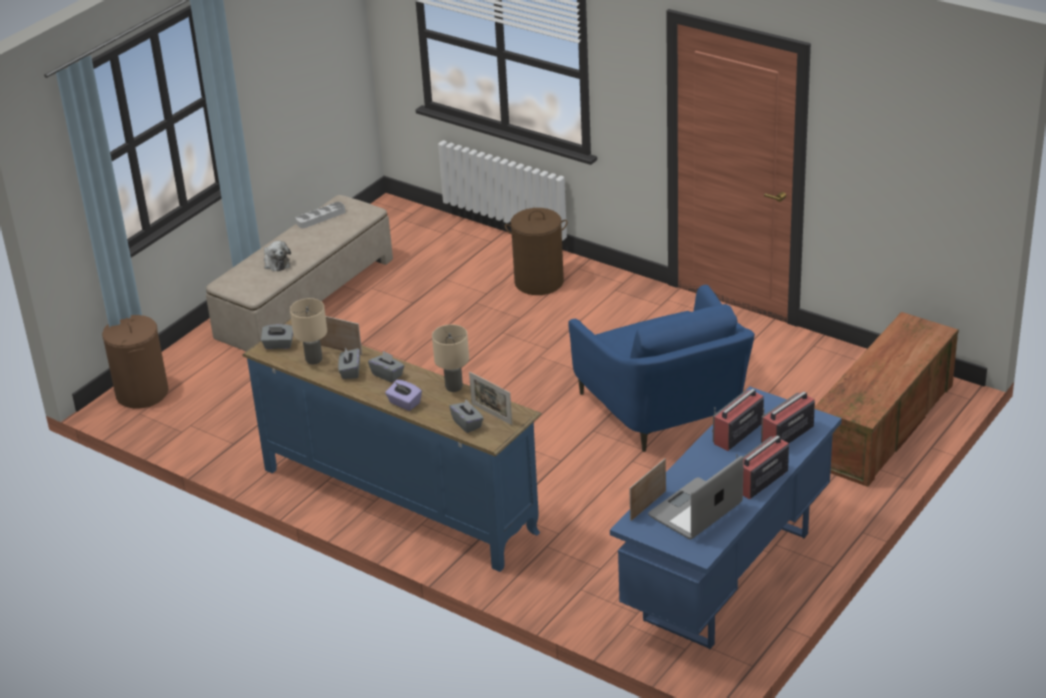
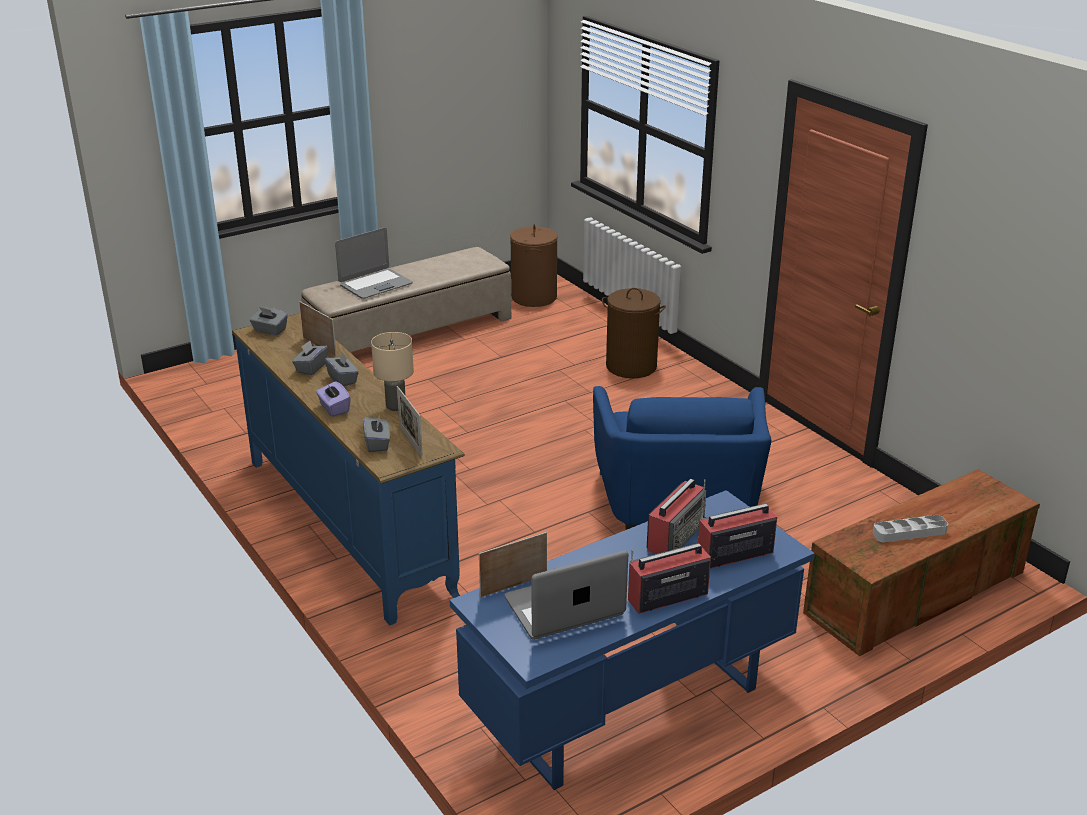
camera: 20 degrees right, 5 degrees down
brown laundry basket [102,315,169,408] -> brown laundry basket moved to [510,224,558,307]
plush toy [264,241,291,271] -> laptop [335,227,413,299]
beige table lamp [290,298,327,364] -> none
grey tray [296,202,345,228] -> grey tray moved to [873,515,948,542]
radio [712,389,764,451] -> radio turned 150 degrees clockwise [647,479,706,554]

